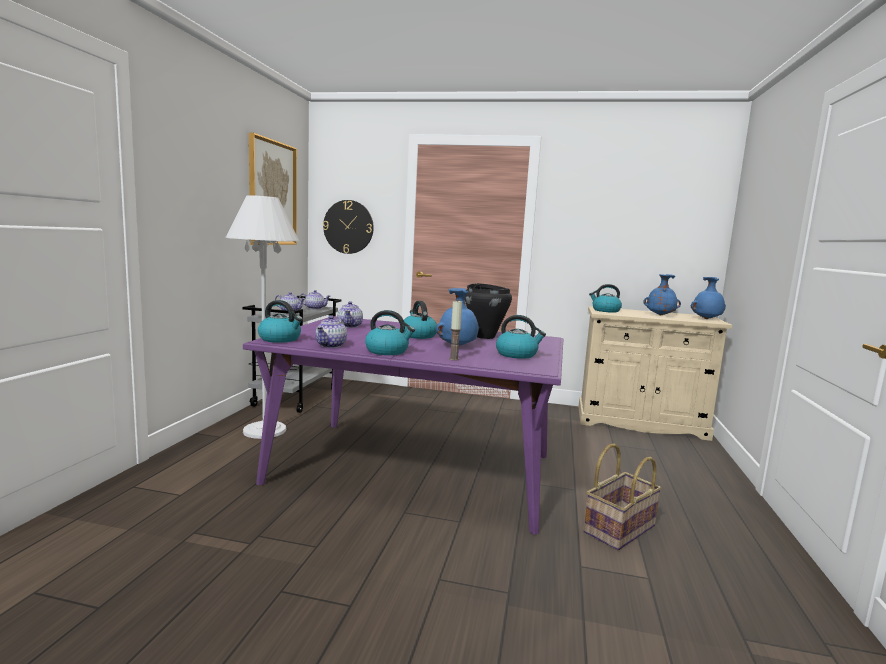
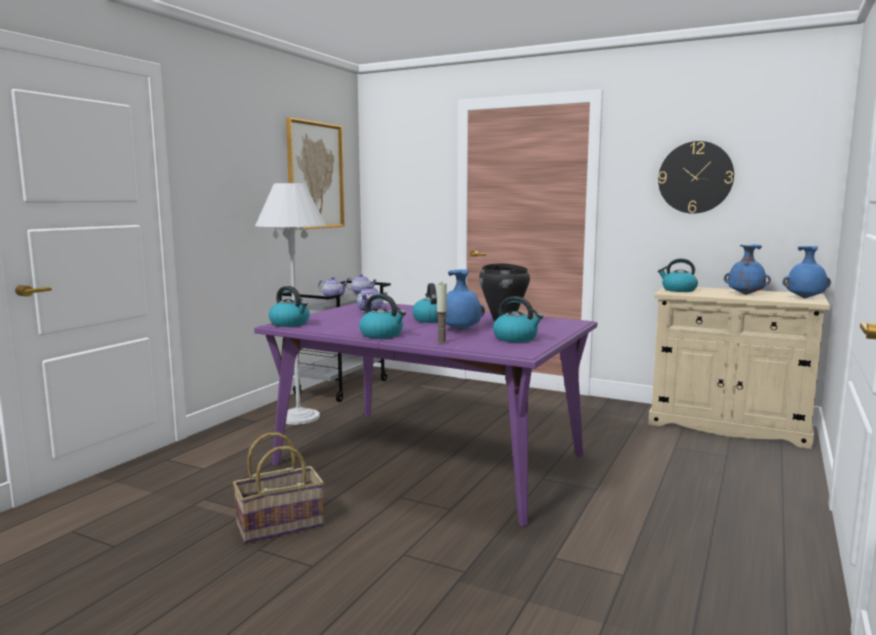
camera: 15 degrees right, 0 degrees up
teapot [315,316,347,348] -> none
wall clock [323,200,374,254] -> wall clock moved to [658,141,734,214]
basket [583,443,662,550] -> basket moved to [233,433,324,544]

